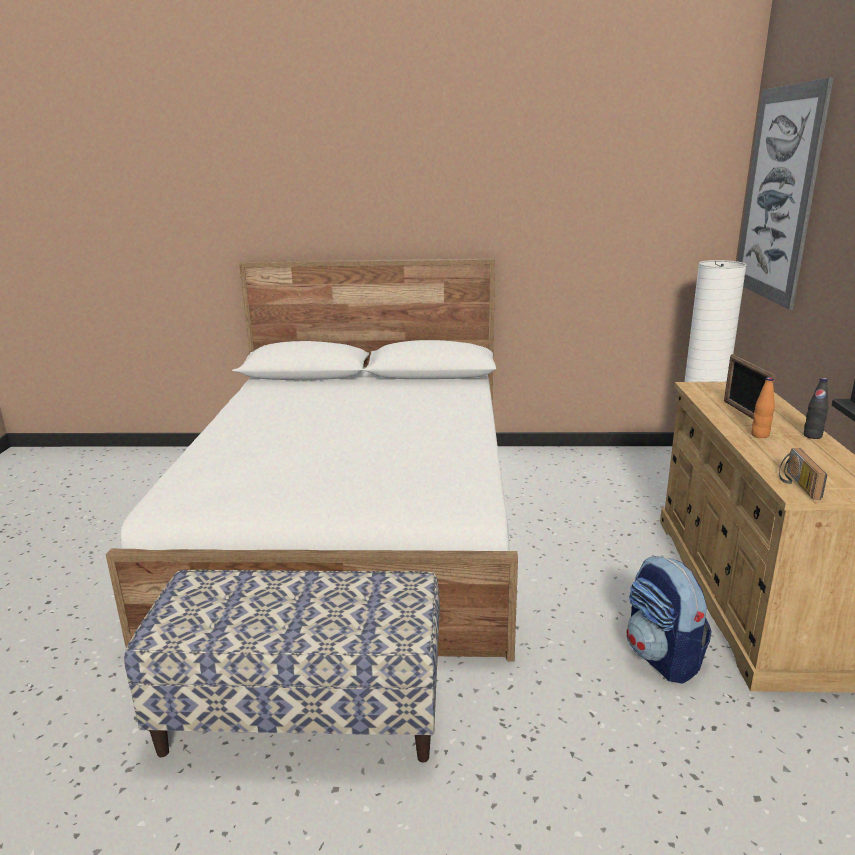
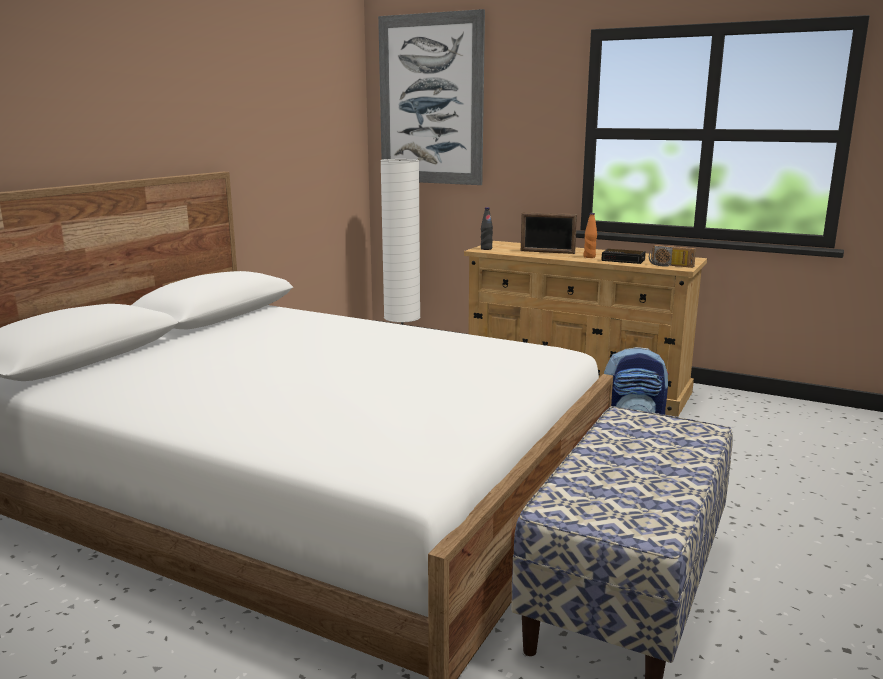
camera: 65 degrees left, 5 degrees down
black bottle [803,378,829,439] -> black bottle moved to [481,207,493,250]
none -> alarm clock [601,249,646,264]

